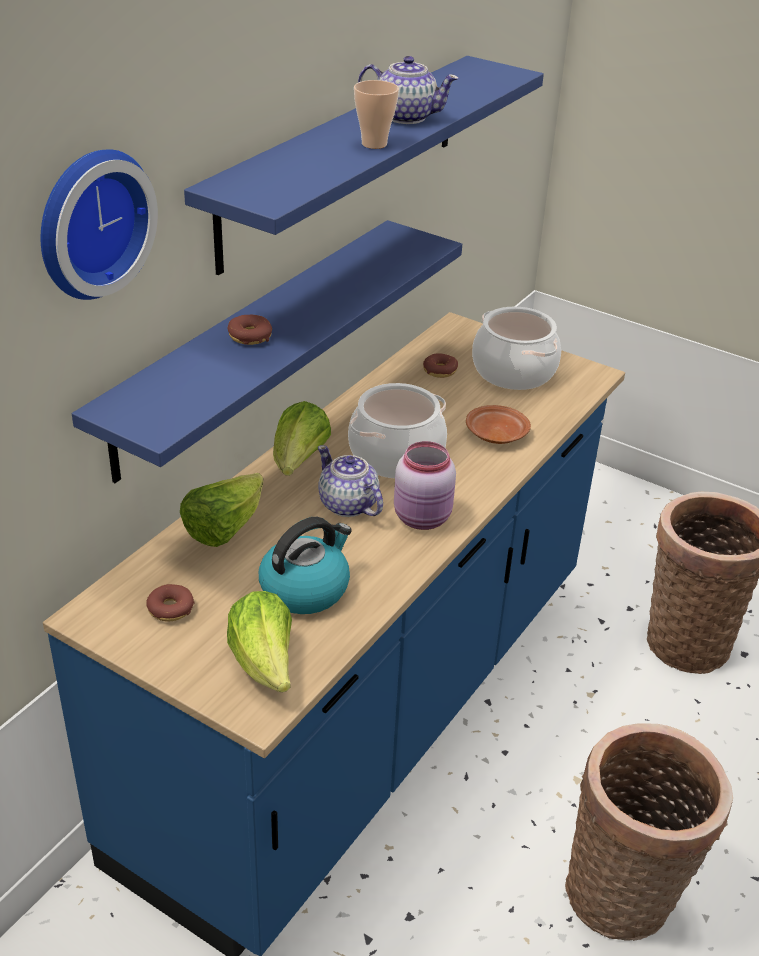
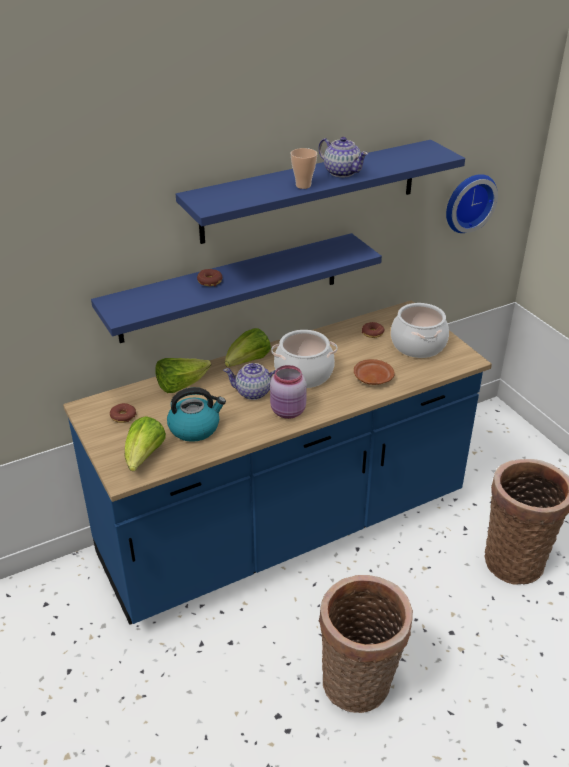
camera: 30 degrees right, 0 degrees up
wall clock [41,149,158,300] -> wall clock moved to [446,174,498,233]
teapot [318,445,383,517] -> teapot turned 75 degrees counterclockwise [223,363,276,400]

